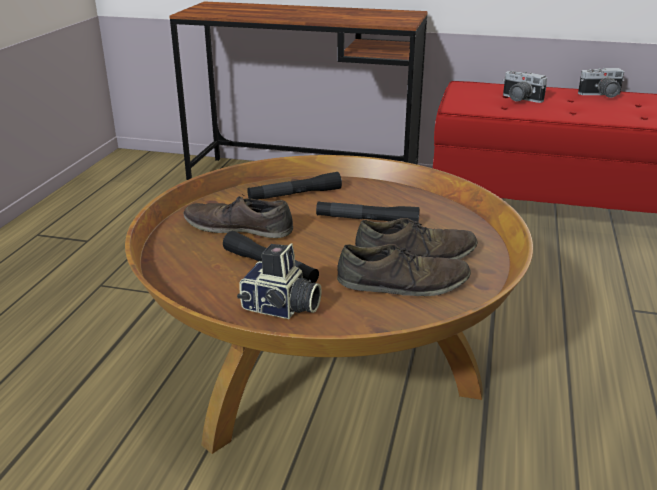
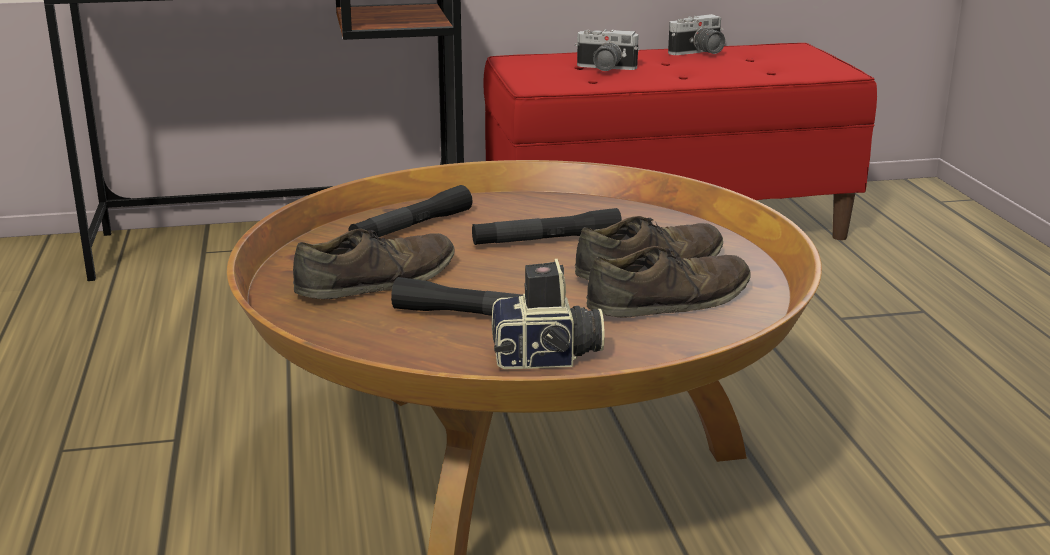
camera: 25 degrees left, 5 degrees down
brown shoe [184,195,293,238] -> brown shoe turned 150 degrees clockwise [293,229,455,299]

